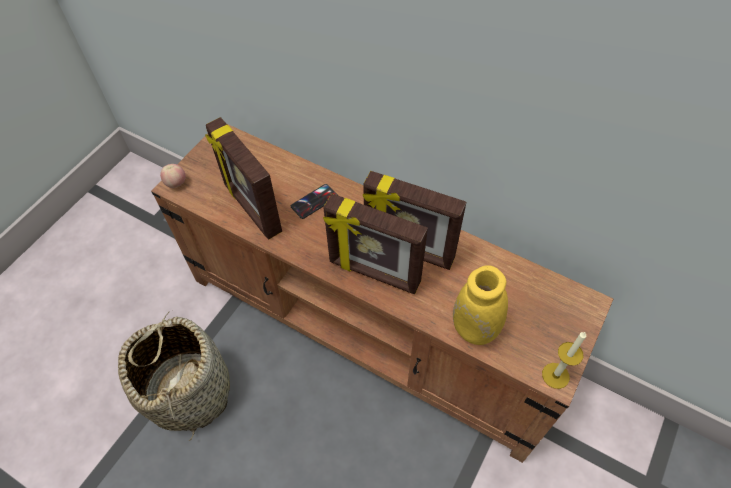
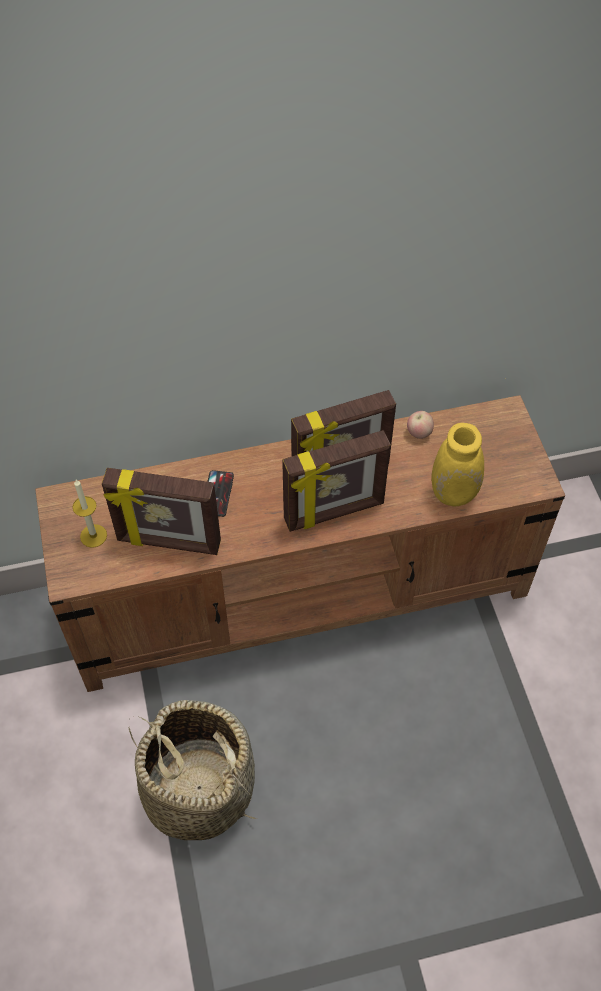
camera: 45 degrees left, 0 degrees up
apple [160,164,186,188] -> apple moved to [407,411,434,439]
candle [542,332,586,389] -> candle moved to [72,480,107,548]

